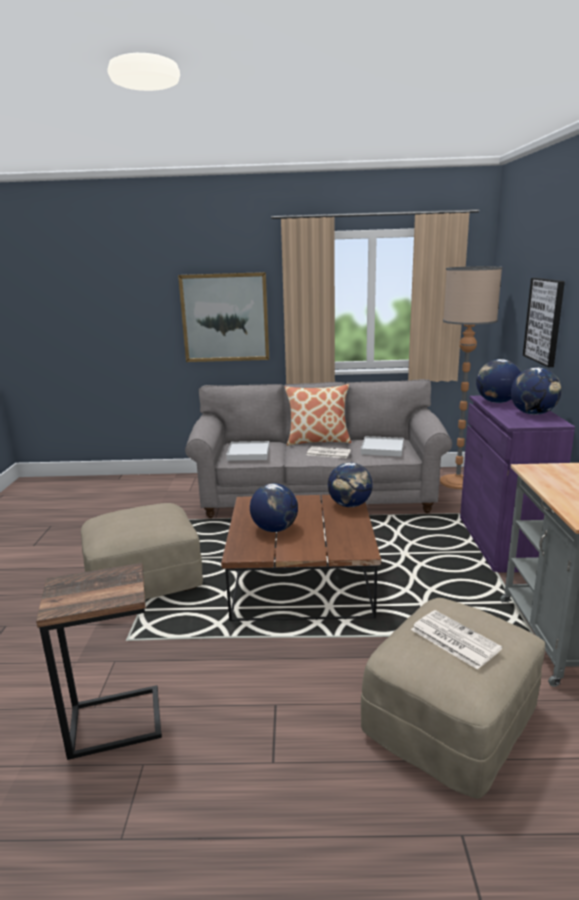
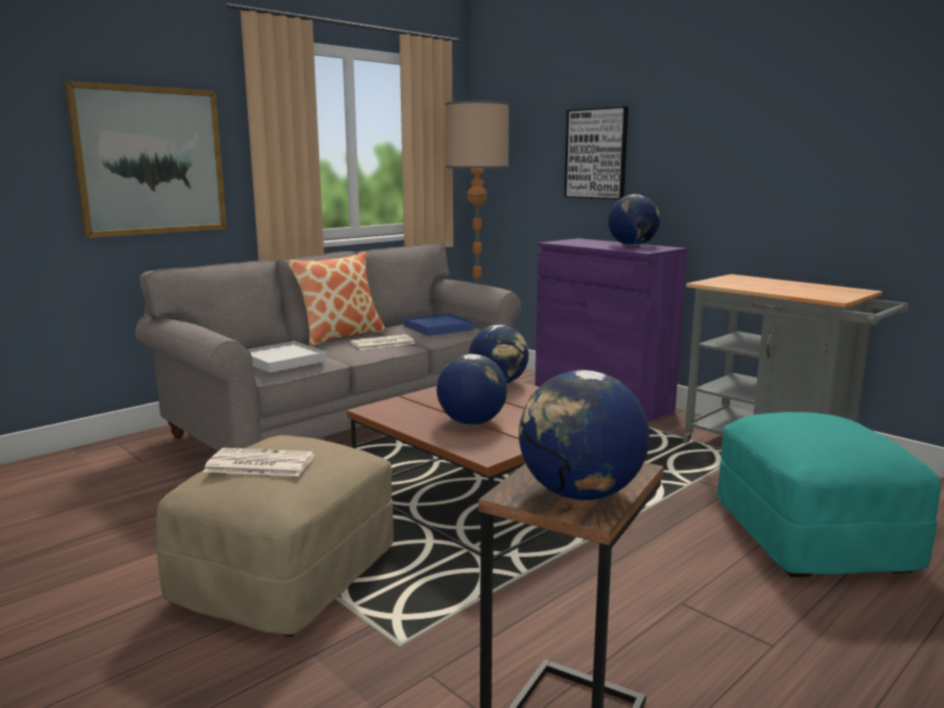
camera: 45 degrees left, 5 degrees down
white tray [361,436,404,457] -> blue tray [404,313,474,336]
beige ottoman [361,598,545,799] -> turquoise ottoman [717,412,941,577]
newspaper [411,610,502,670] -> newspaper moved to [203,448,315,476]
globe [476,359,521,403] -> globe moved to [519,370,649,500]

